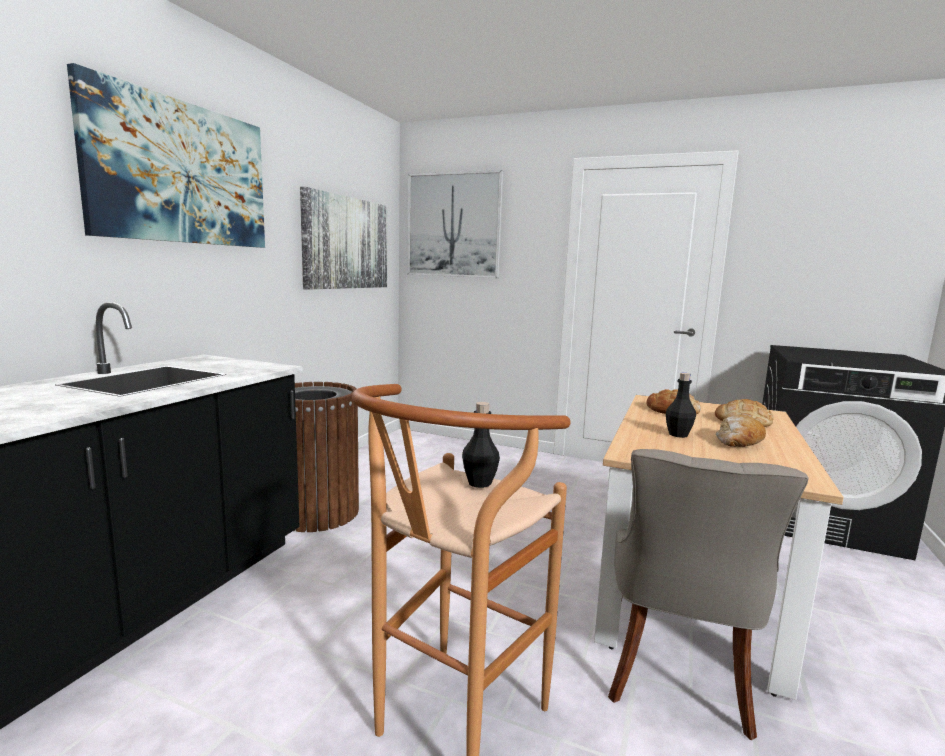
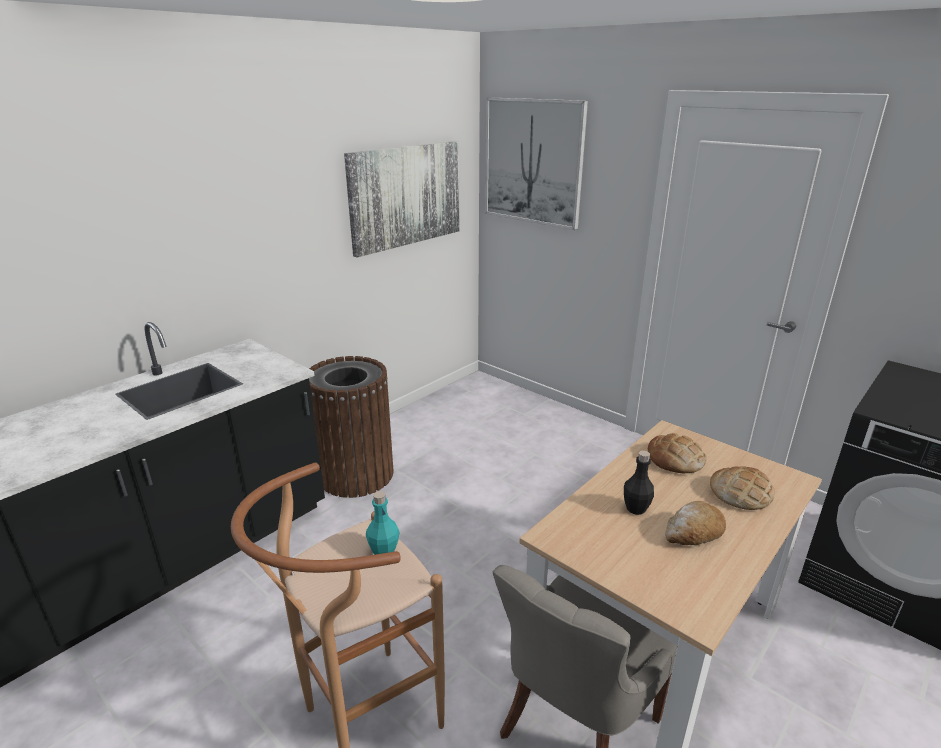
camera: 20 degrees right, 15 degrees up
picture [67,63,265,248] -> none
black bottle [462,402,500,488] -> turquoise bottle [366,491,399,555]

